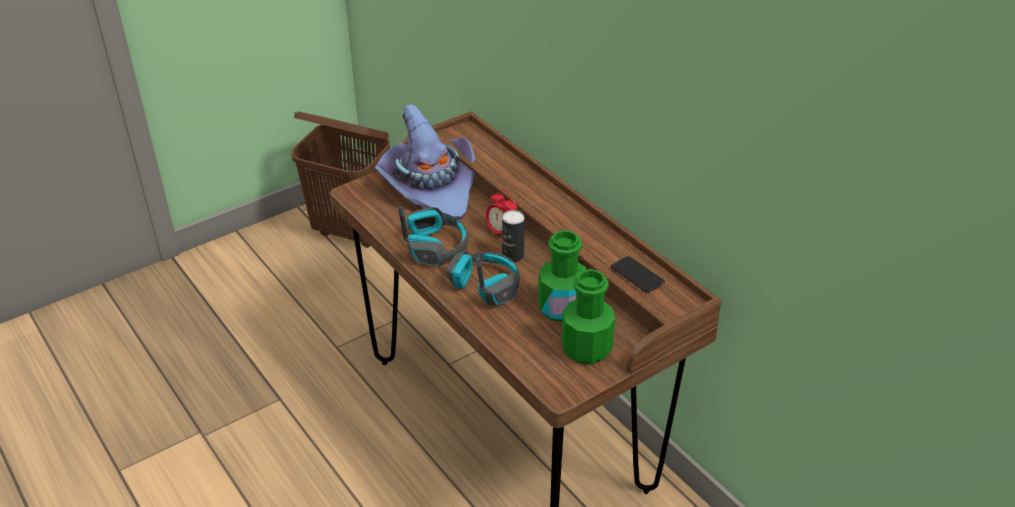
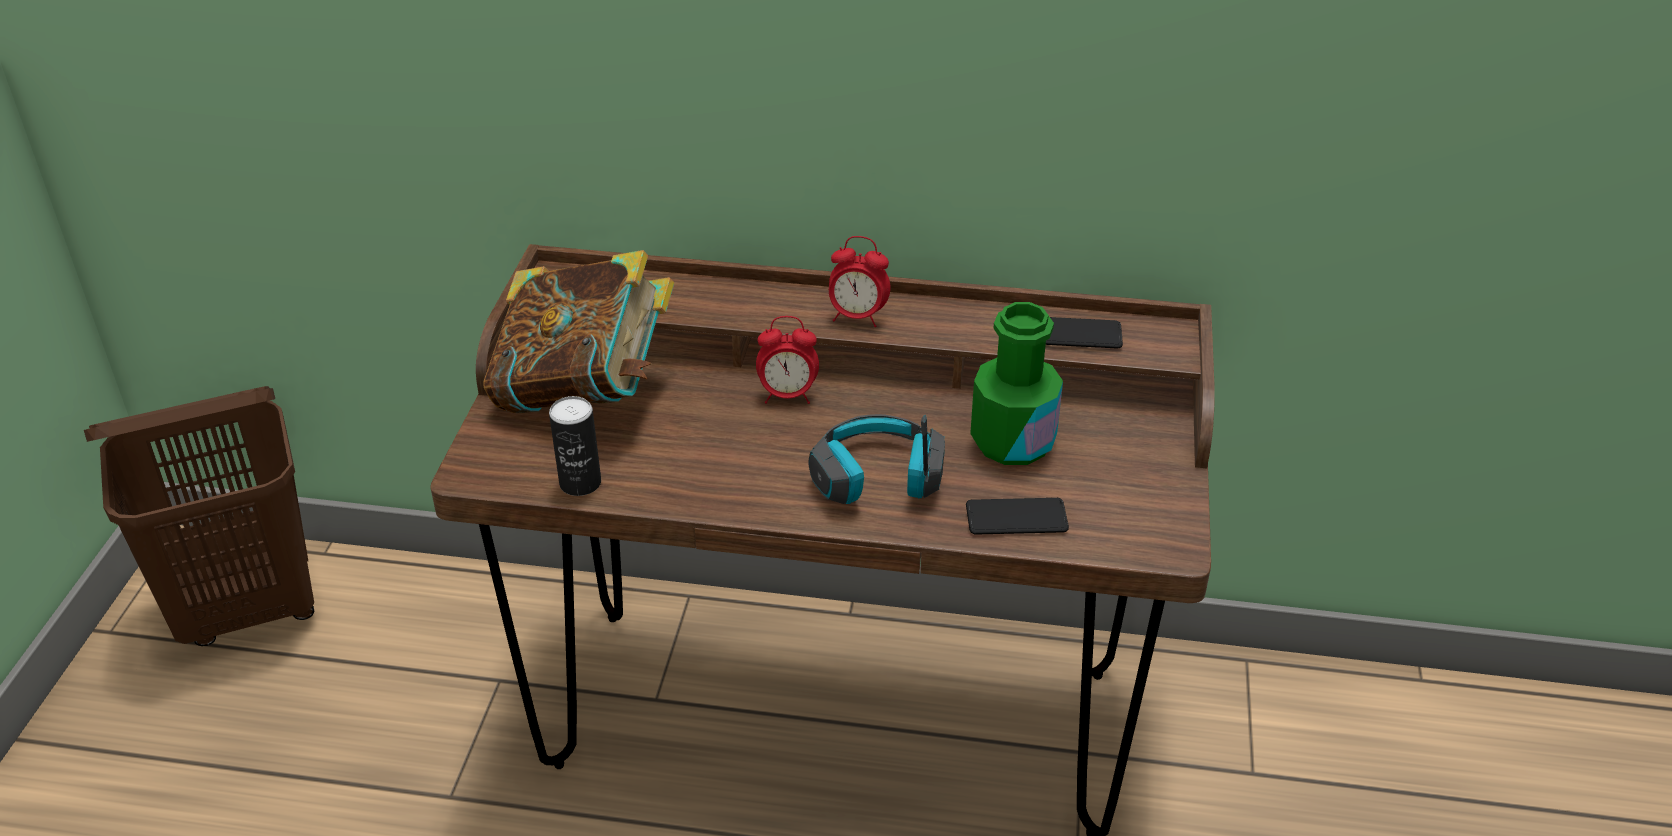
camera: 45 degrees left, 0 degrees up
purple hat [374,104,475,220] -> book [483,250,675,413]
headphones [398,207,468,267] -> none
can [502,210,525,262] -> can moved to [549,396,601,496]
green bottle [561,269,615,364] -> none
none -> alarm clock [829,236,891,327]
none -> phone [966,498,1069,535]

